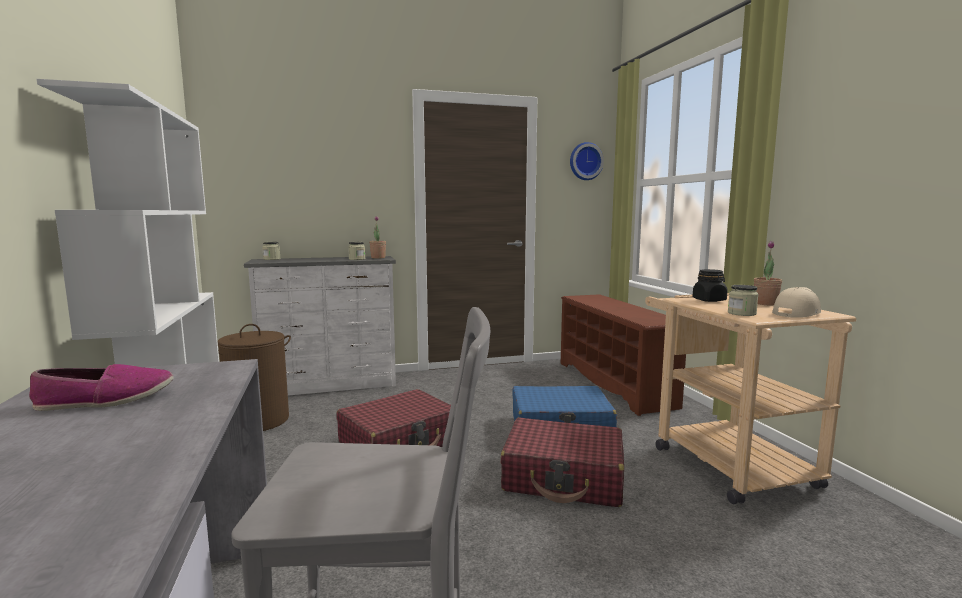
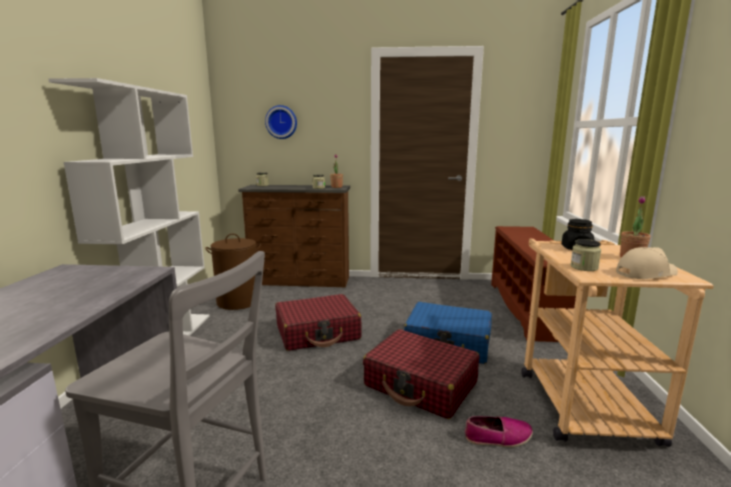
camera: 20 degrees right, 5 degrees up
shoe [29,364,174,411] -> shoe moved to [465,416,533,448]
white dresser [244,256,396,396] -> brown dresser [238,185,350,287]
wall clock [570,142,604,180] -> wall clock moved to [265,105,297,139]

